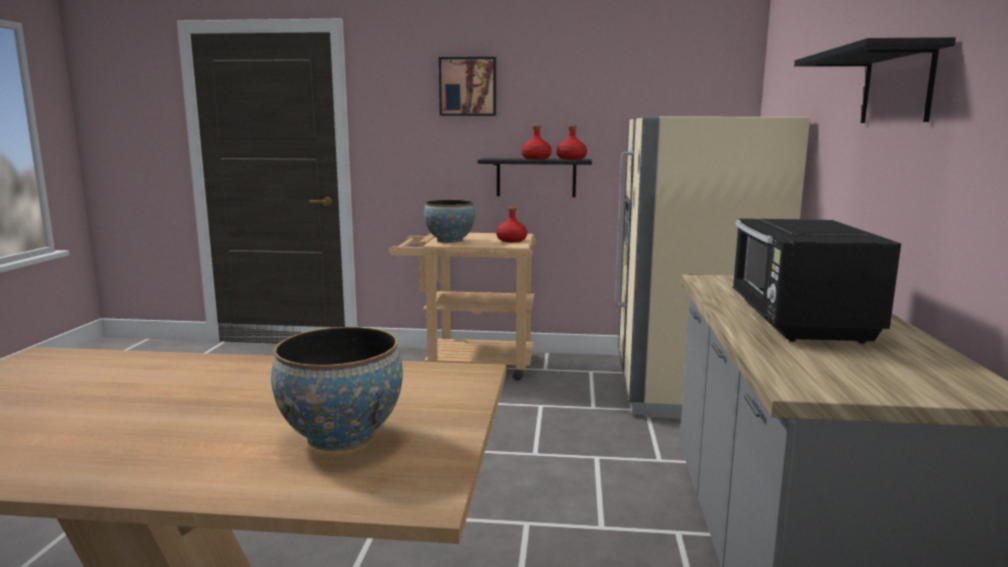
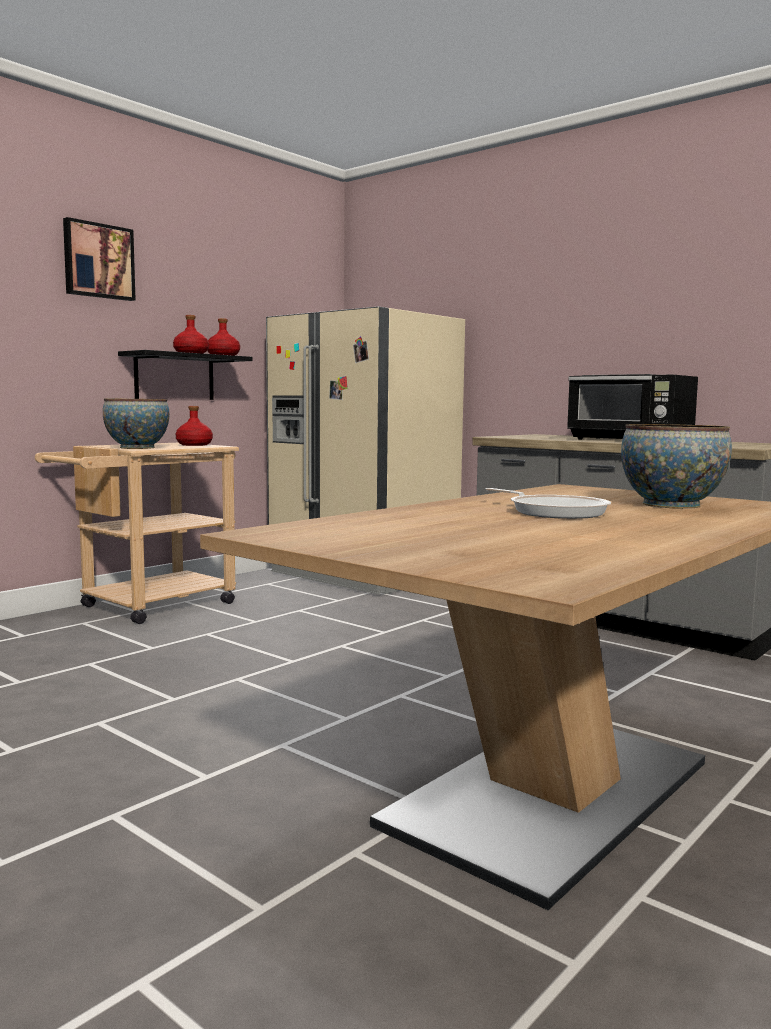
camera: 55 degrees left, 5 degrees down
black shelf [794,37,956,123] -> none
none -> frying pan [486,488,611,519]

